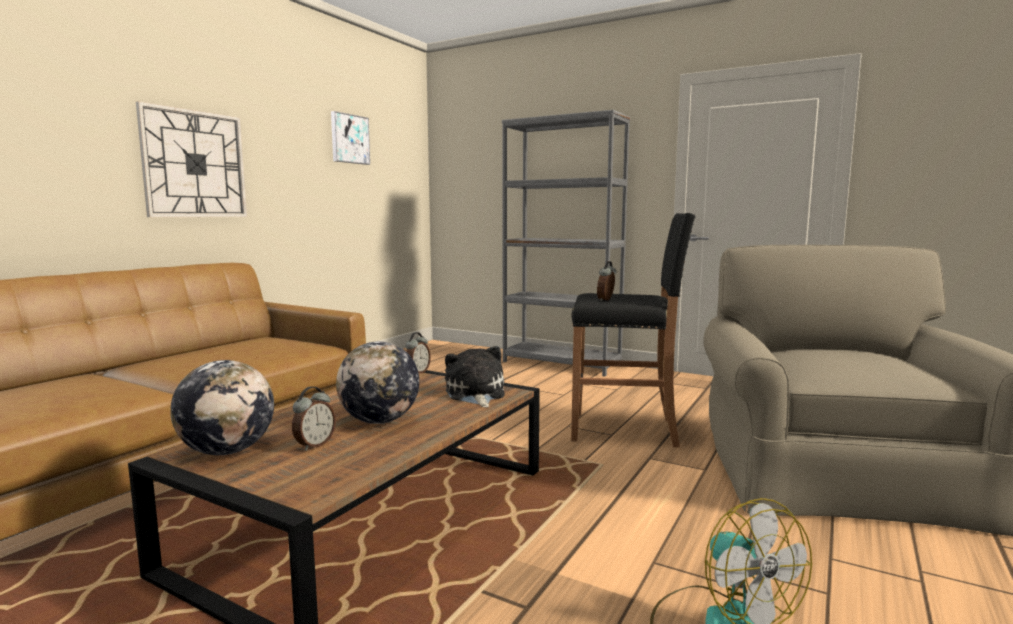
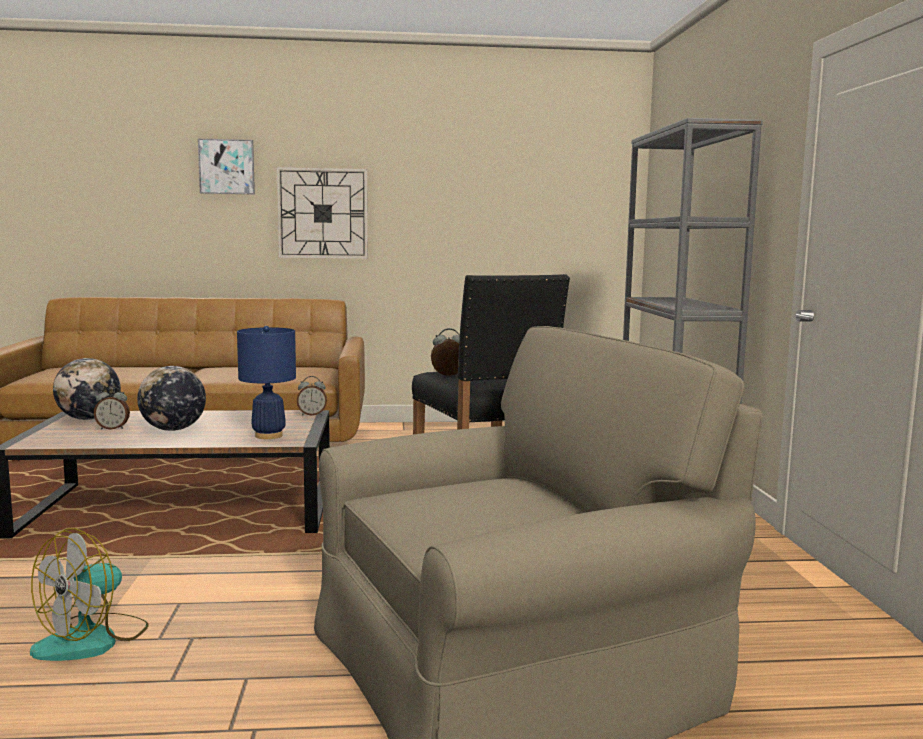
camera: 55 degrees right, 0 degrees up
picture [331,111,370,165] -> picture moved to [198,139,255,194]
plush toy [445,346,505,408] -> blue table lamp [237,326,296,439]

